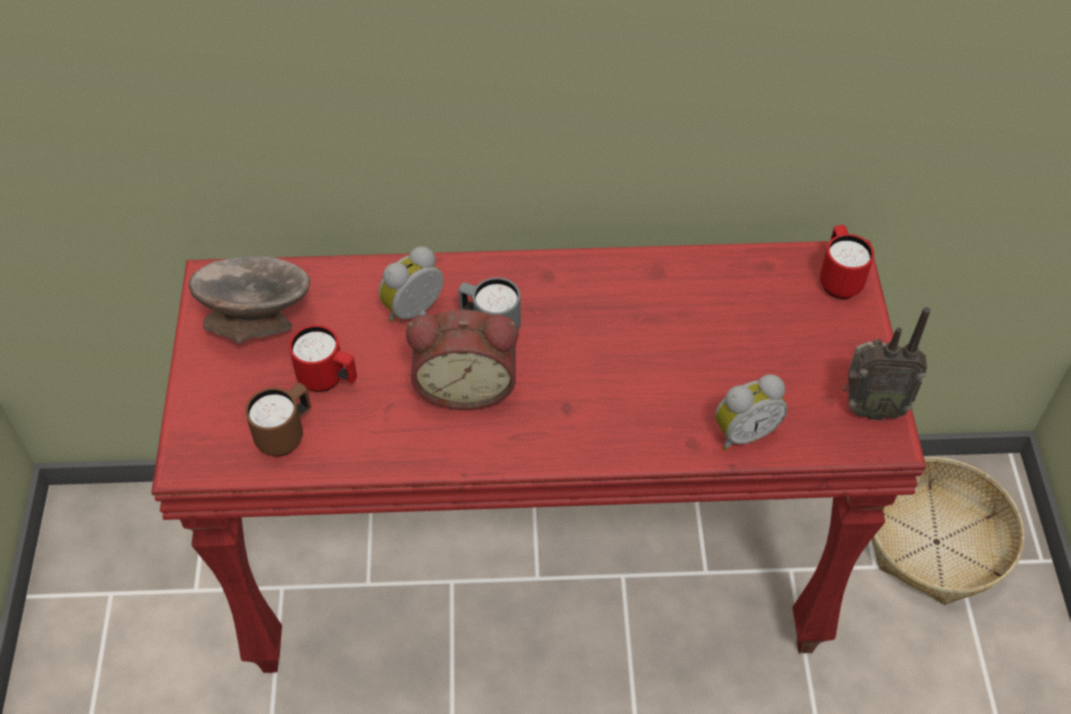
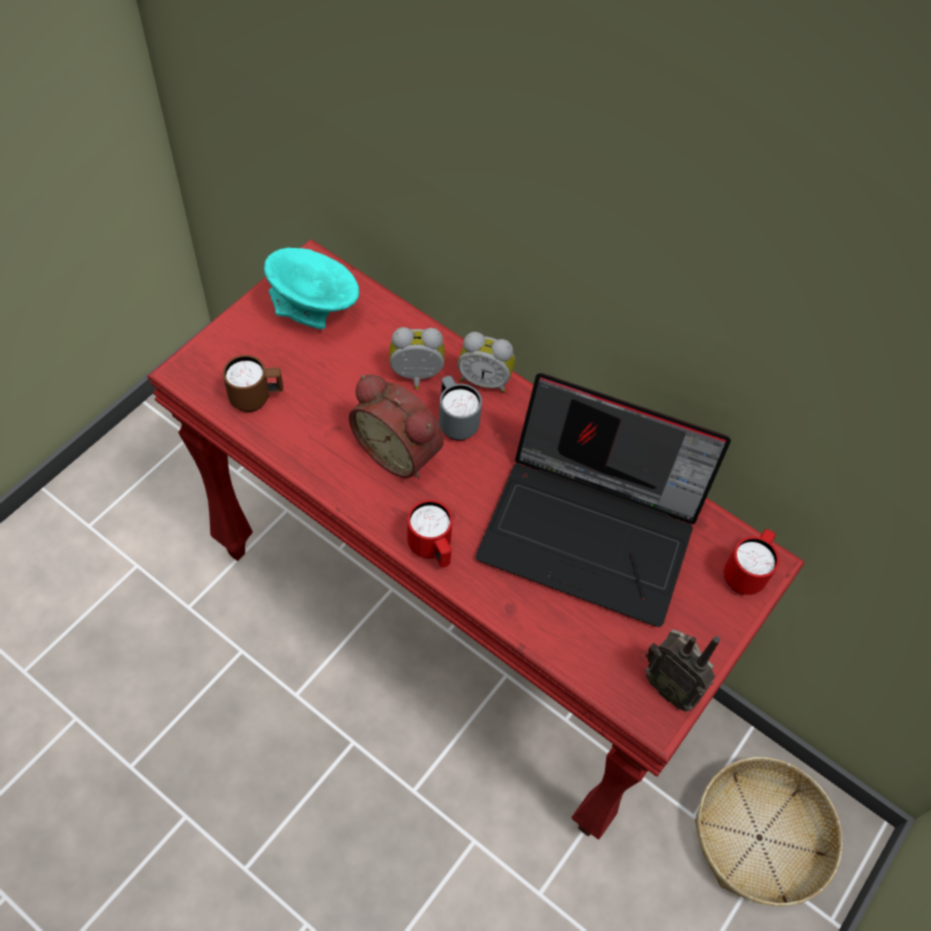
camera: 35 degrees right, 5 degrees up
grey bowl [188,256,311,343] -> turquoise bowl [264,247,359,329]
red mug [289,325,357,392] -> red mug moved to [407,500,453,568]
alarm clock [715,374,787,450] -> alarm clock moved to [457,332,515,393]
none -> laptop [476,373,731,627]

